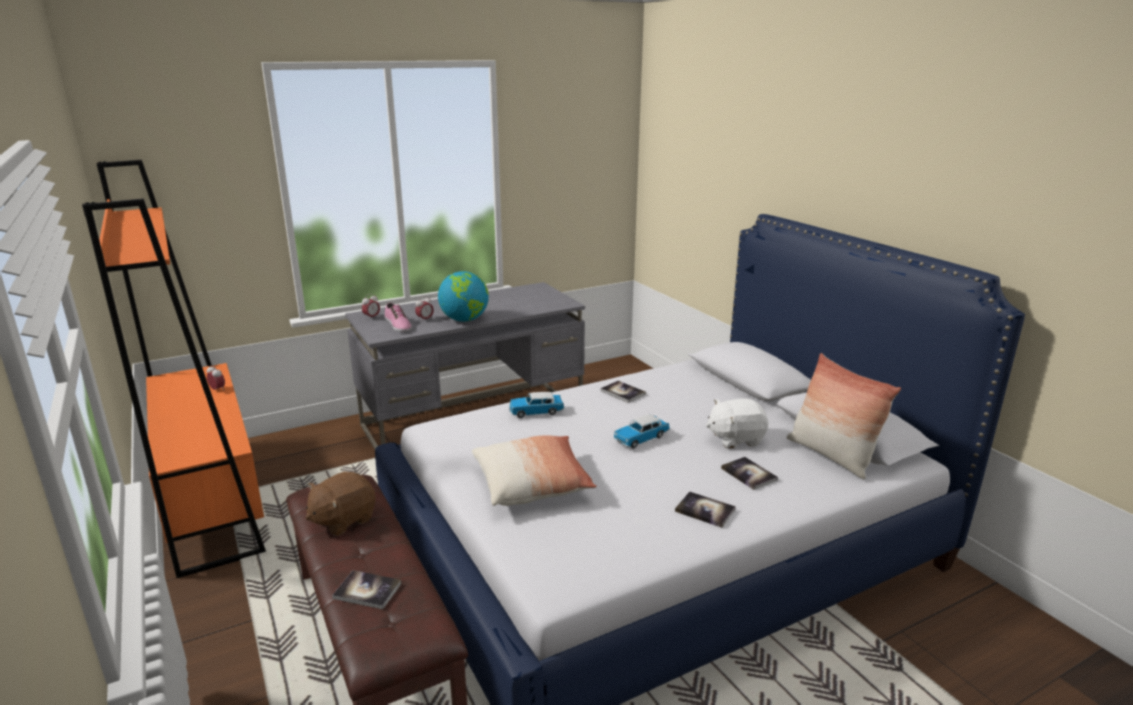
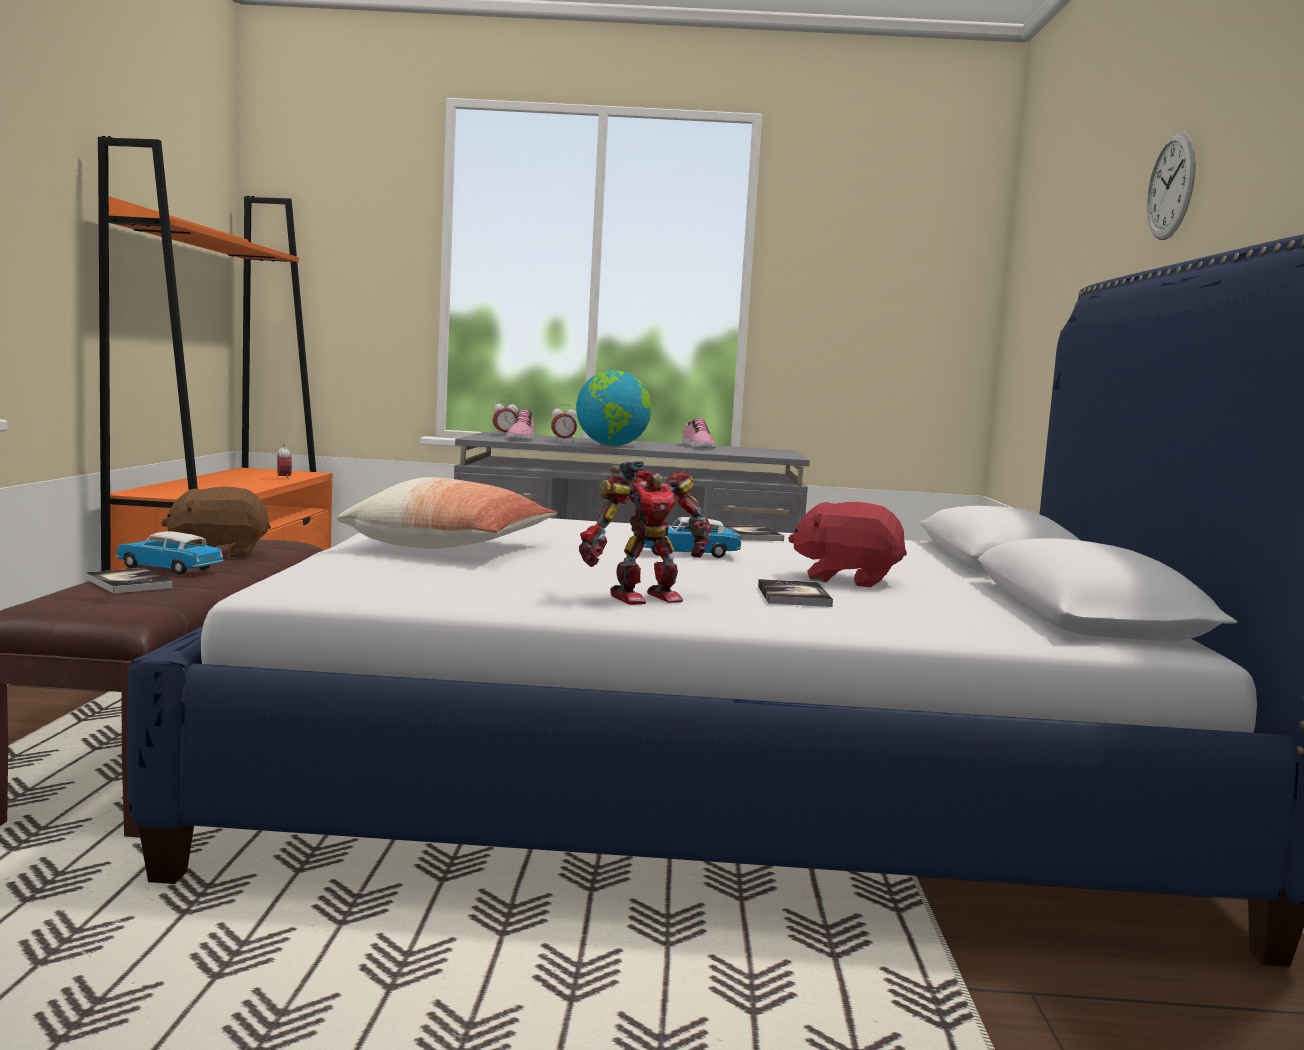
camera: 30 degrees right, 15 degrees down
toy car [509,392,564,418] -> toy car moved to [116,531,224,575]
book [675,491,736,528] -> toy robot [579,460,711,605]
white plush toy [706,398,768,449] -> red plush toy [788,502,907,587]
pillow [787,353,901,479] -> none
none -> shoe [682,418,716,449]
none -> wall clock [1147,132,1196,240]

